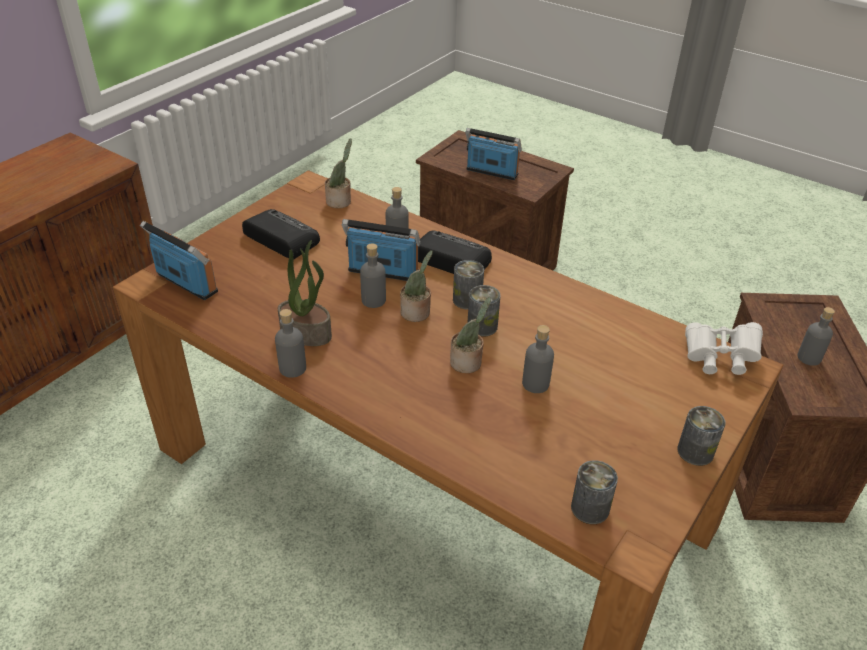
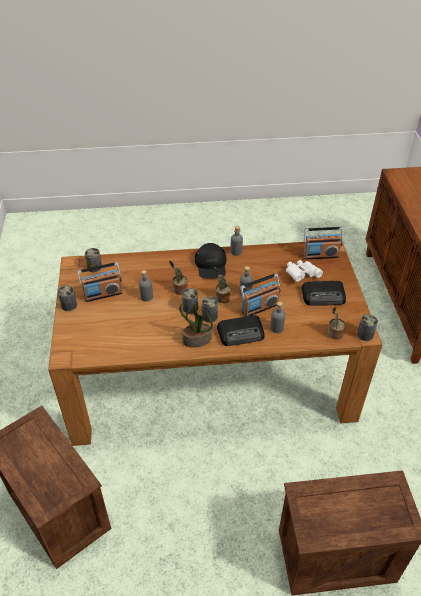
camera: 140 degrees right, 5 degrees up
potted plant [278,240,332,346] -> potted plant moved to [179,303,213,348]
radio [465,128,522,180] -> radio moved to [77,262,122,302]
white binoculars [685,322,763,375] -> white binoculars moved to [286,260,323,282]
grey bottle [797,307,835,366] -> none
none -> black cap [195,243,227,279]
none -> can [357,314,378,341]

